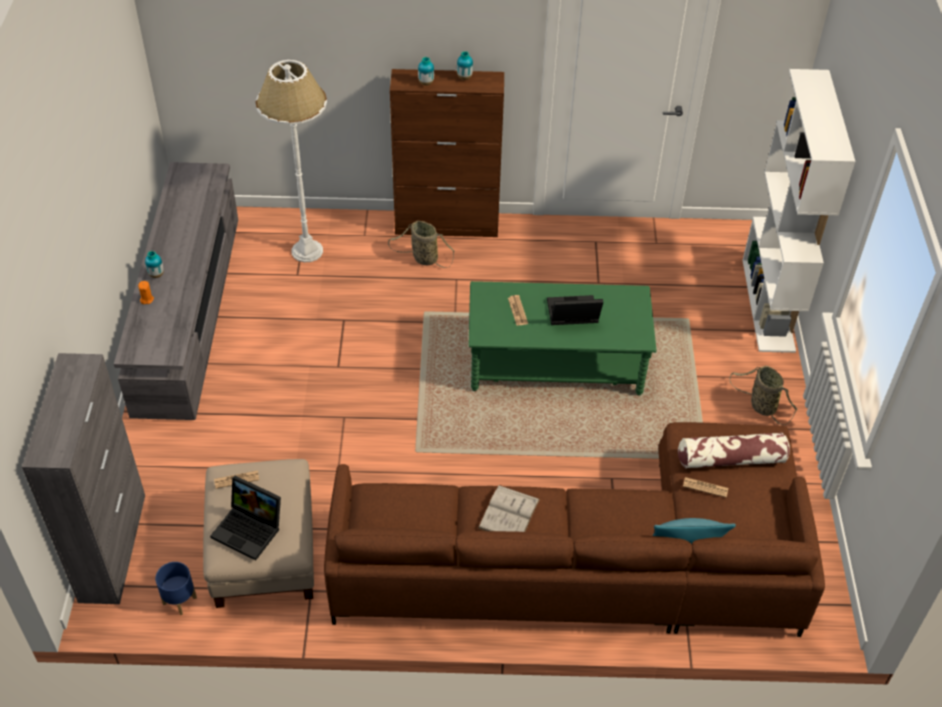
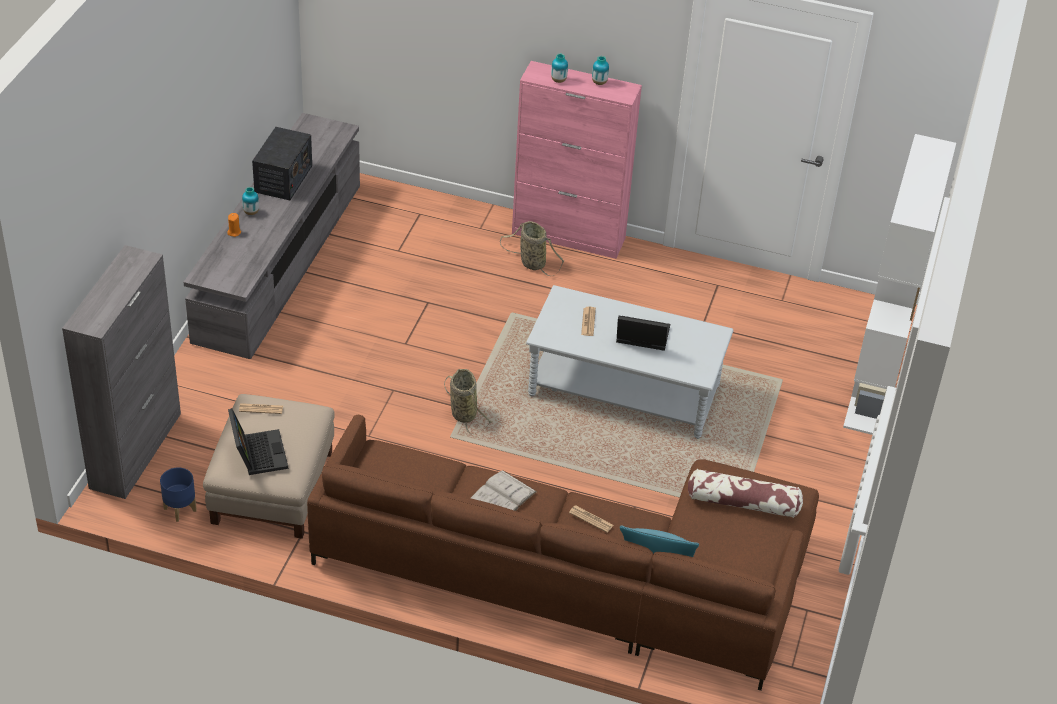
camera: 15 degrees right, 5 degrees down
laptop [210,476,281,560] -> laptop turned 150 degrees counterclockwise [228,408,288,475]
white floor lamp [255,60,327,262] -> none
brown cabinet [390,69,504,237] -> pink cabinet [512,61,642,259]
green coffee table [468,281,657,396] -> grey coffee table [526,285,734,439]
newspaper [683,477,728,498] -> newspaper moved to [569,506,614,533]
basket [729,366,797,425] -> basket moved to [444,369,492,434]
none -> radio [252,127,312,200]

